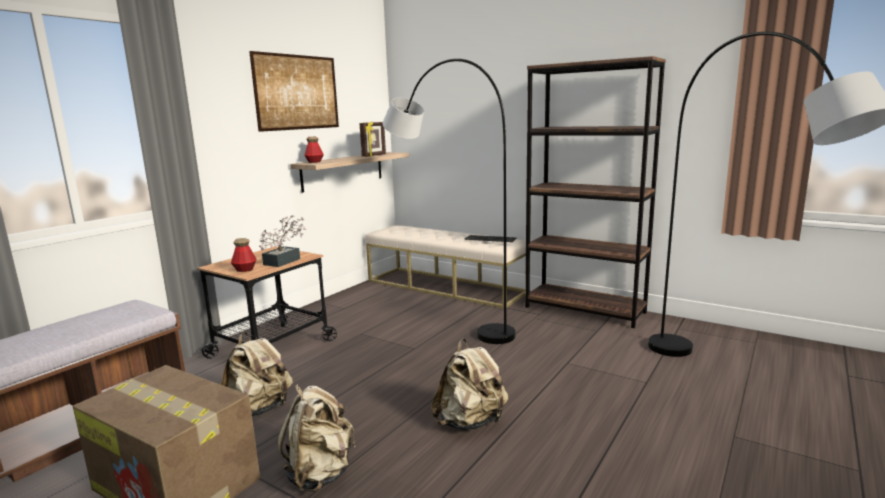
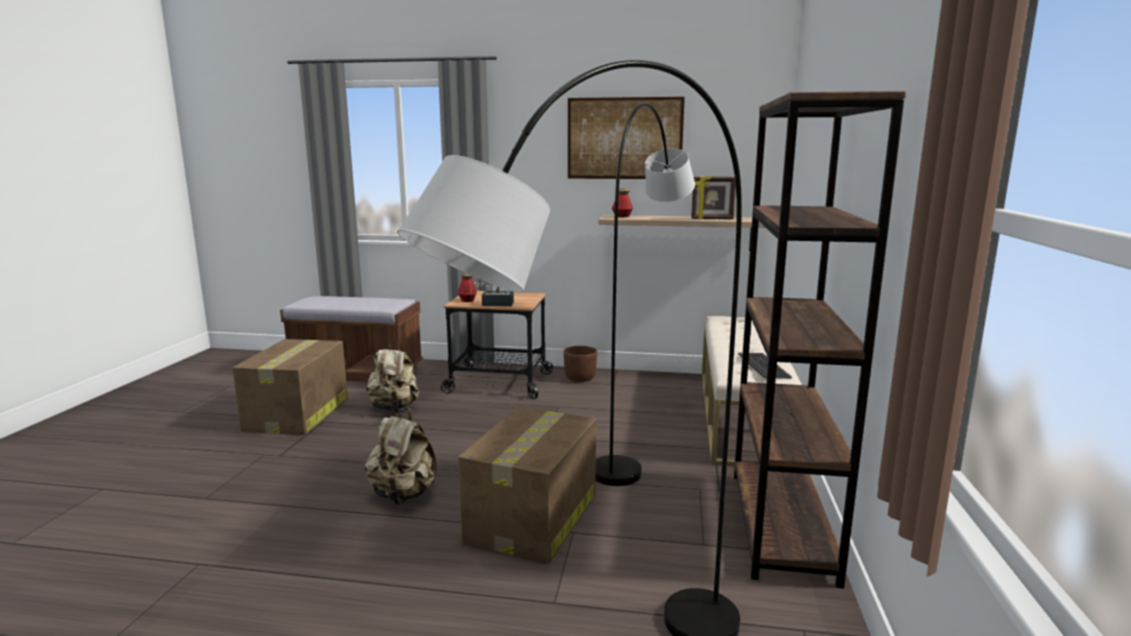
camera: 65 degrees right, 0 degrees up
beige backpack [277,384,356,492] -> none
none -> cardboard box [458,407,596,564]
none -> brown planter [564,346,597,382]

